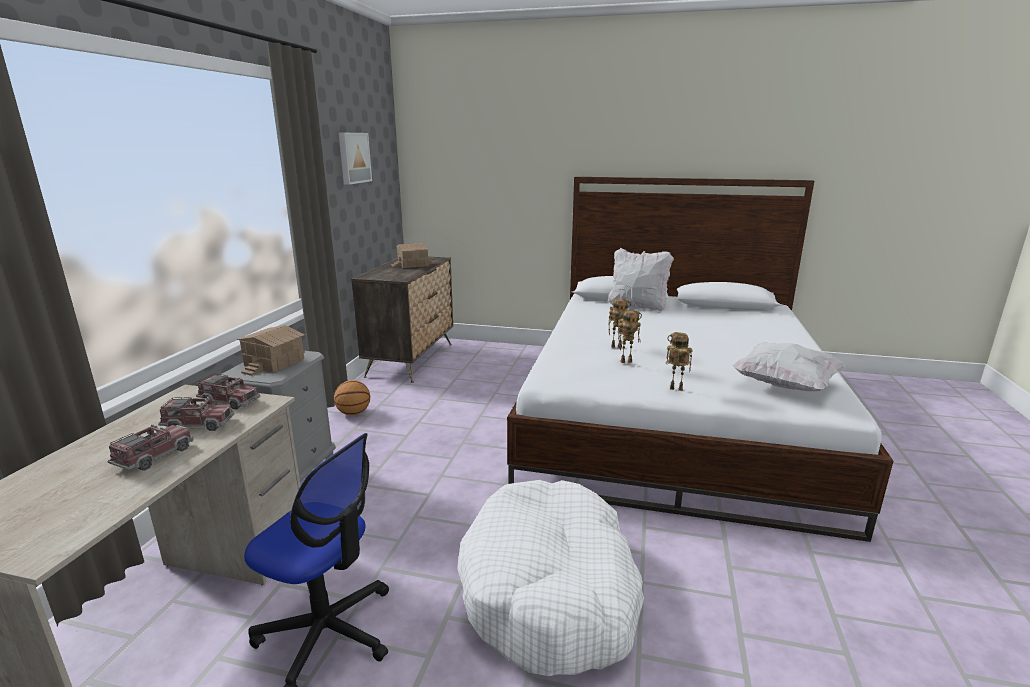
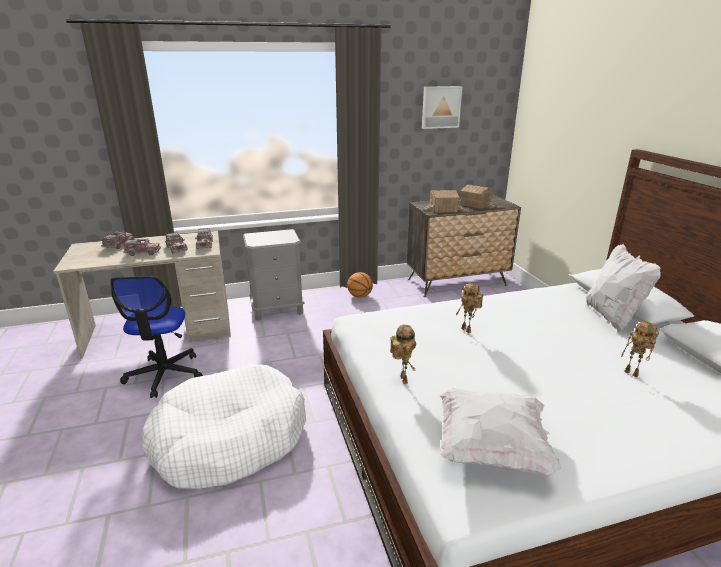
camera: 60 degrees right, 5 degrees up
toy house [237,325,305,376] -> toy house moved to [423,190,463,213]
toy robot [618,310,642,363] -> toy robot moved to [621,321,659,378]
none -> toy truck [101,231,135,249]

